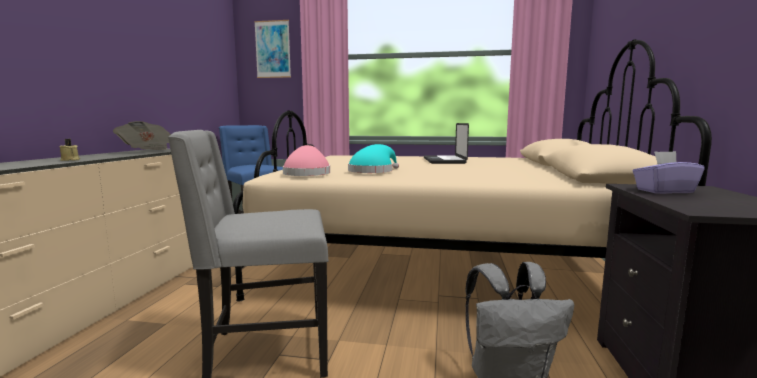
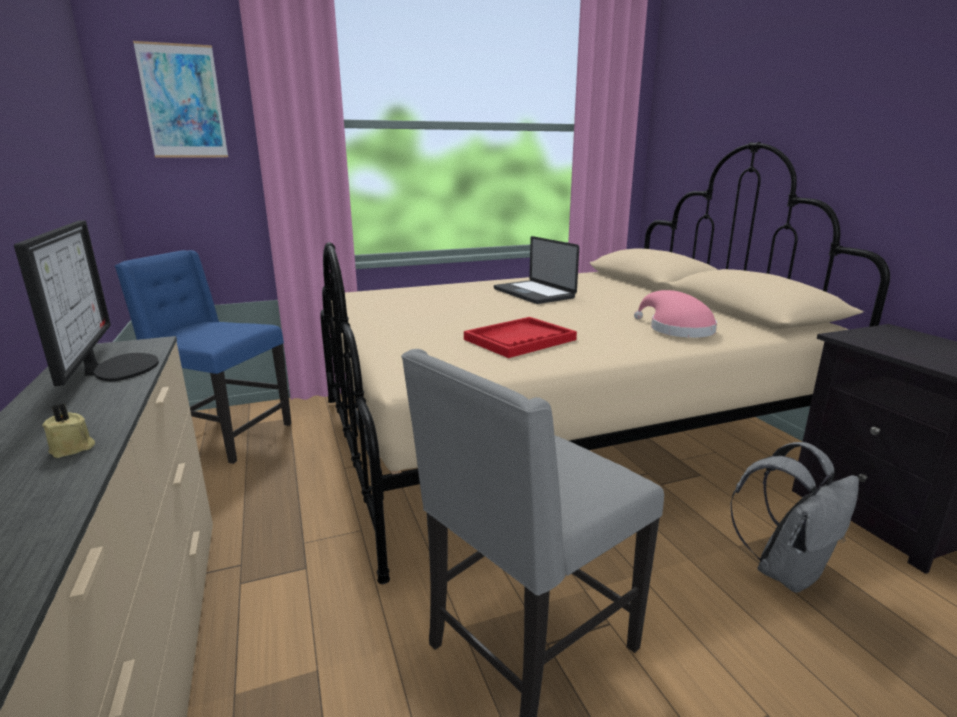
camera: 30 degrees left, 10 degrees up
newspaper [113,121,171,150] -> monitor [14,220,159,386]
pink hat [283,145,330,176] -> pink hat moved to [634,290,717,338]
turquoise hat [348,144,399,173] -> red tray [464,317,577,358]
purple tissue box [633,151,705,194] -> none

